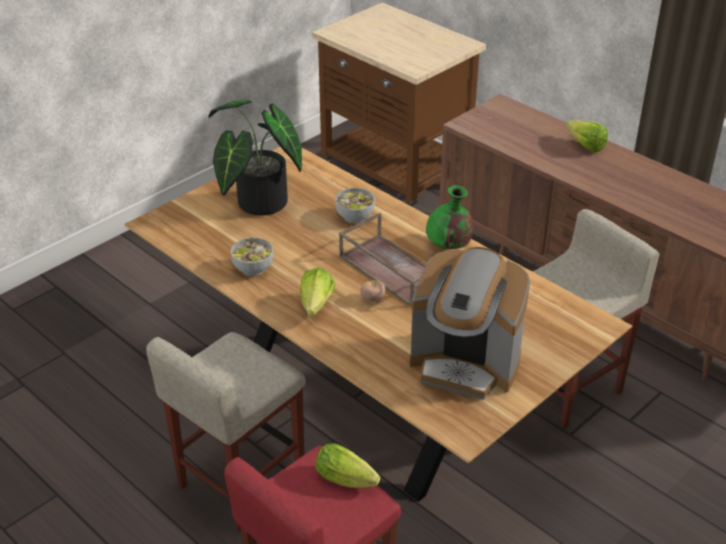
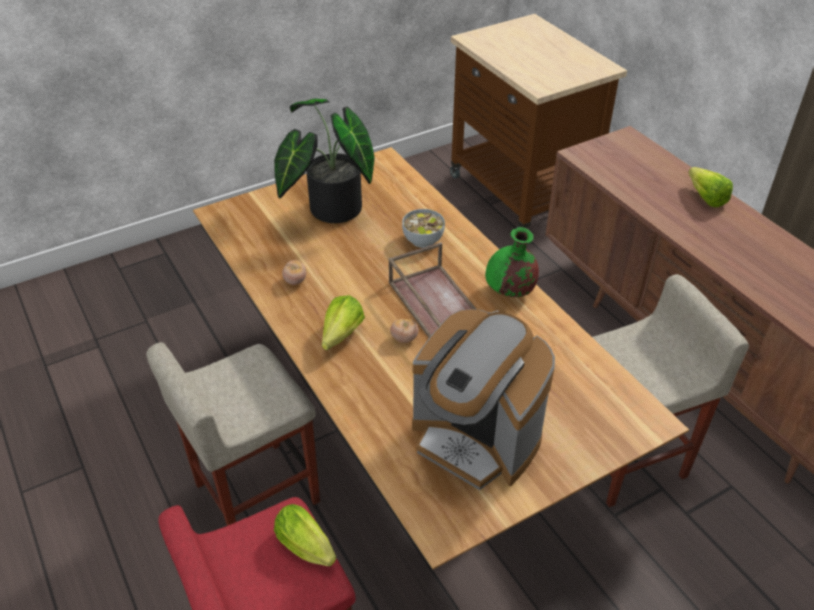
camera: 15 degrees right, 5 degrees up
bowl [231,238,273,276] -> tomato [282,260,306,285]

